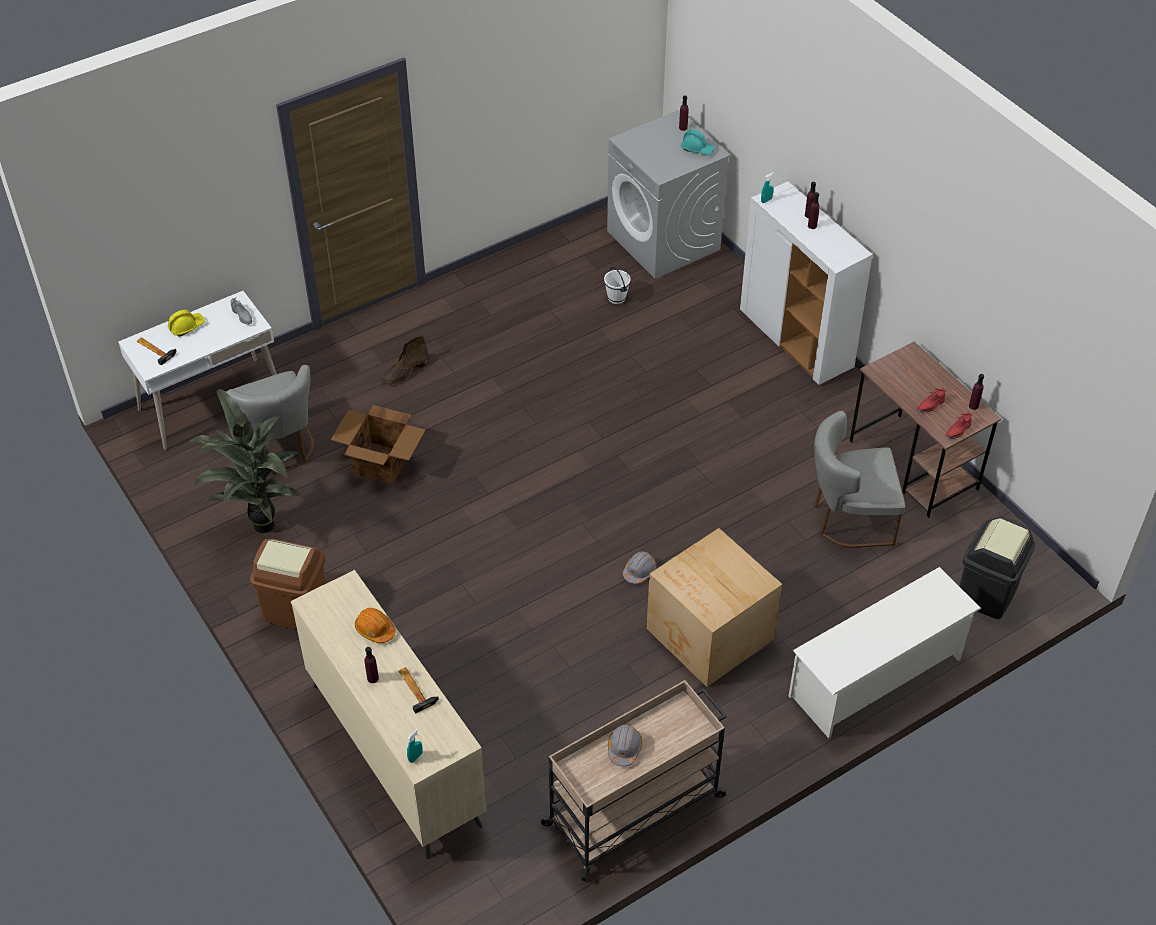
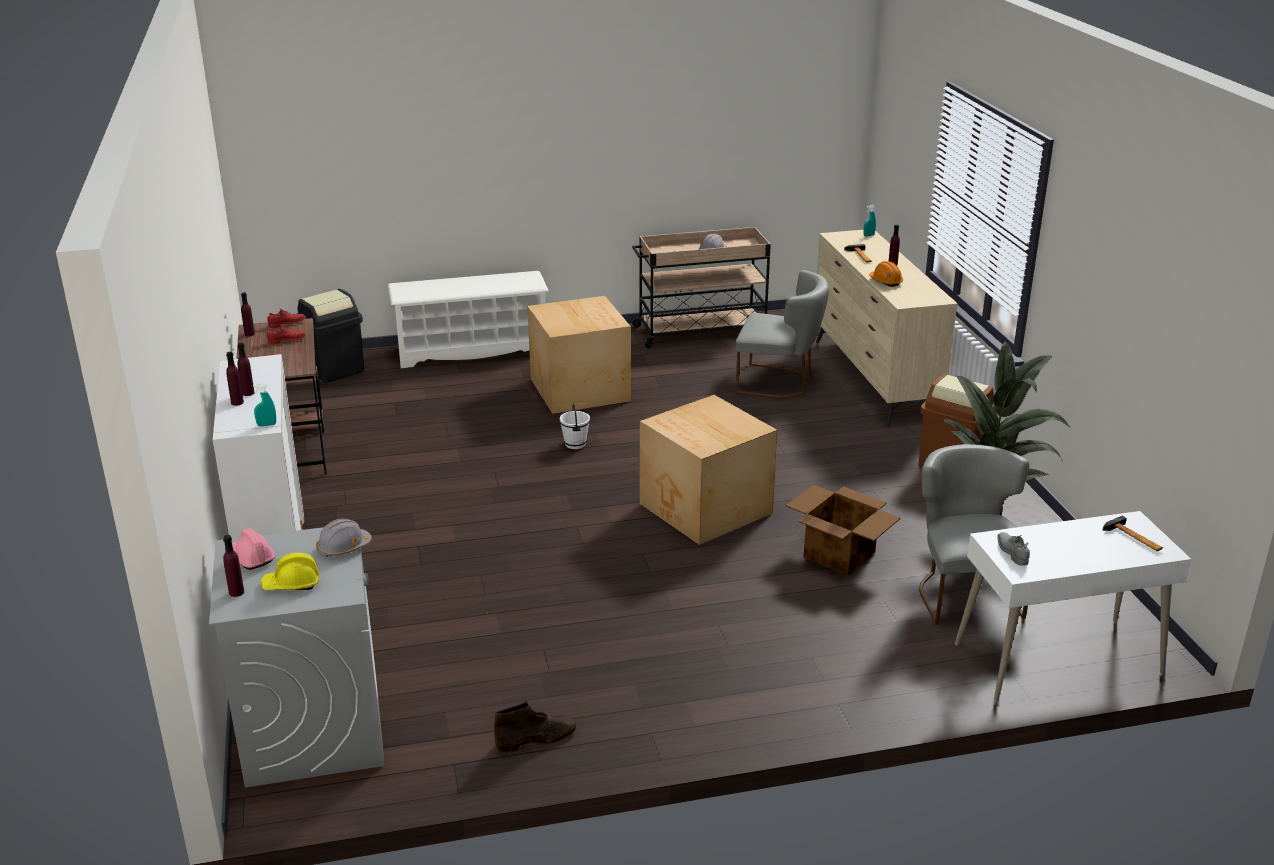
camera: 160 degrees left, 20 degrees down
yellow hard hat [168,310,205,337] -> yellow hard hat moved to [261,553,319,590]
brown boot [382,335,429,385] -> brown boot moved to [494,701,576,753]
white bucket [604,267,631,304] -> white bucket moved to [560,404,590,449]
grey hard hat [623,551,656,584] -> grey hard hat moved to [316,518,372,557]
turquoise hard hat [681,130,715,155] -> pink hard hat [232,528,275,570]
grey chair [814,411,905,548] -> grey chair moved to [736,270,829,399]
none -> cardboard box [640,395,777,545]

